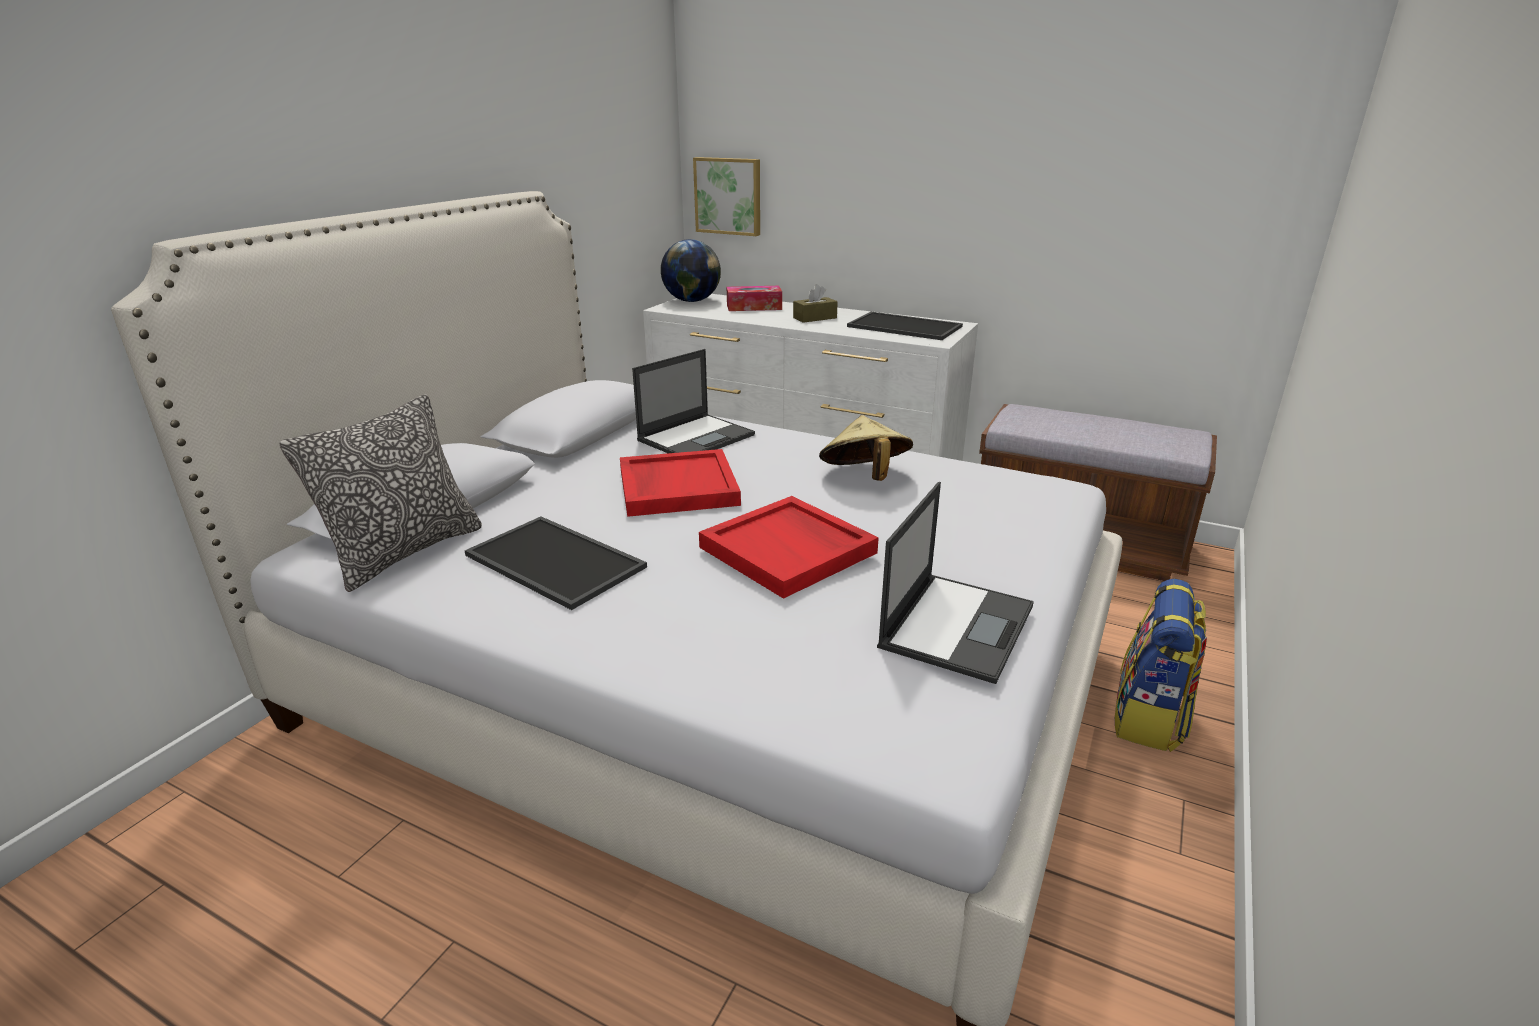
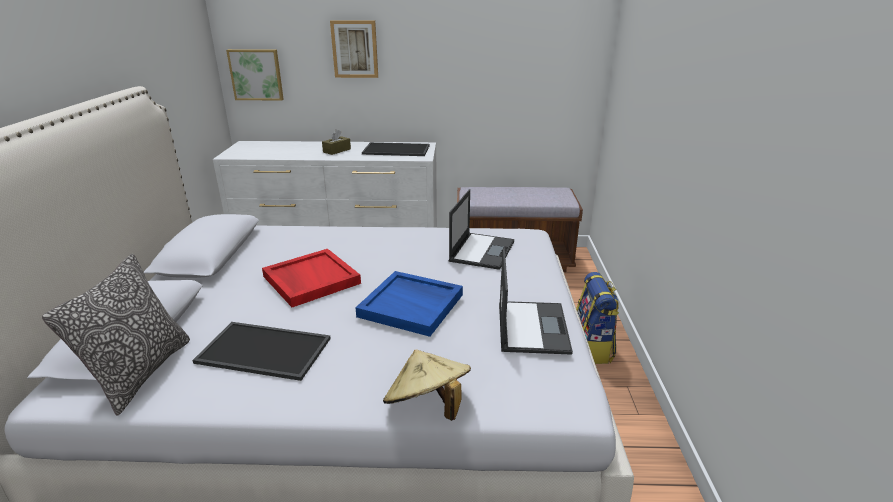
camera: 25 degrees left, 0 degrees up
laptop [632,349,755,453] -> laptop moved to [448,189,514,270]
globe [661,239,721,302] -> none
red tray [699,496,879,599] -> blue tray [355,271,463,337]
tissue box [727,286,782,311] -> none
beige hat [819,415,913,481] -> beige hat moved to [383,349,471,421]
none -> picture [330,20,378,78]

